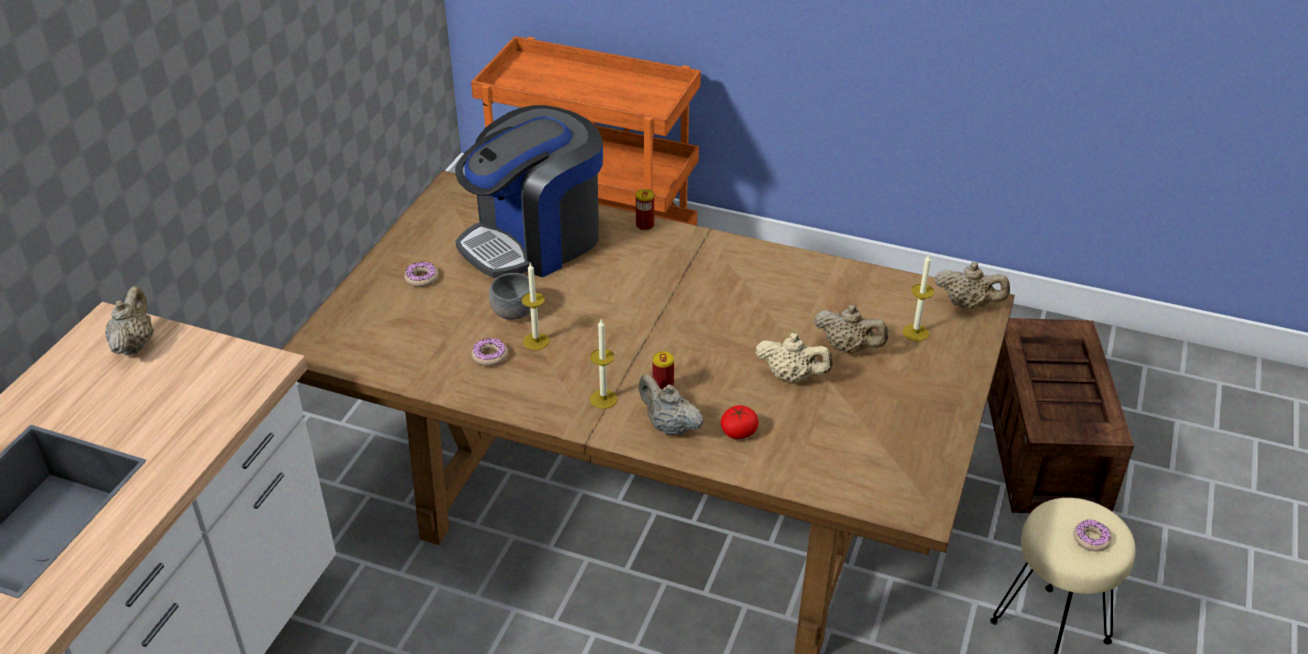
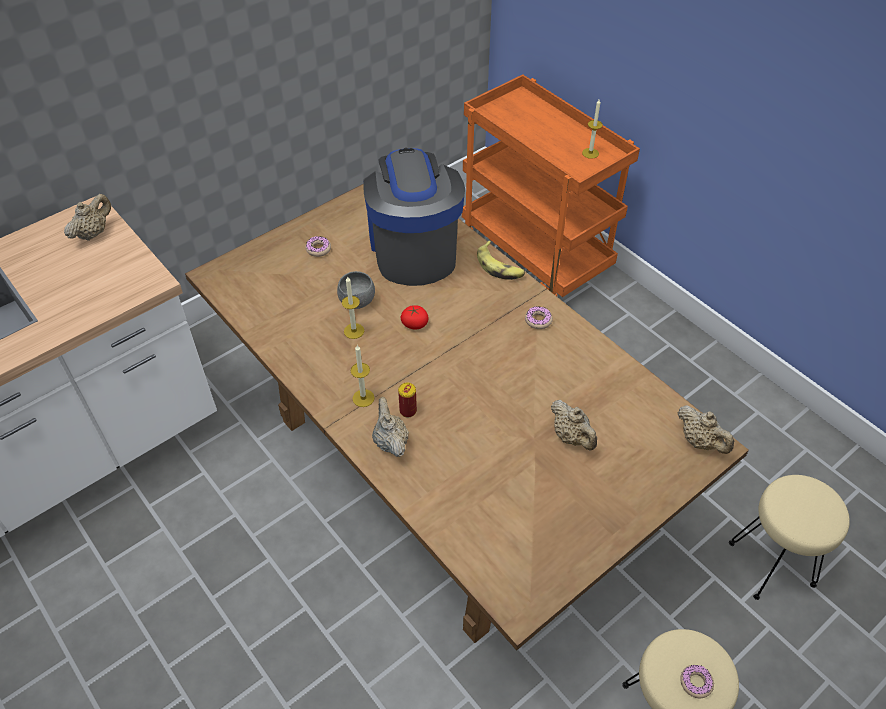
camera: 30 degrees right, 10 degrees up
coffee machine [455,105,603,278] -> coffee machine turned 90 degrees clockwise [363,148,465,286]
donut [472,338,508,366] -> donut moved to [525,306,553,329]
can [636,189,654,231] -> banana [477,241,525,280]
tomato [721,405,759,439] -> tomato moved to [401,305,429,330]
beige teapot [756,333,833,383] -> none
candle [903,255,934,341] -> candle moved to [582,99,603,159]
crate [988,318,1134,513] -> beige stool [729,475,850,600]

